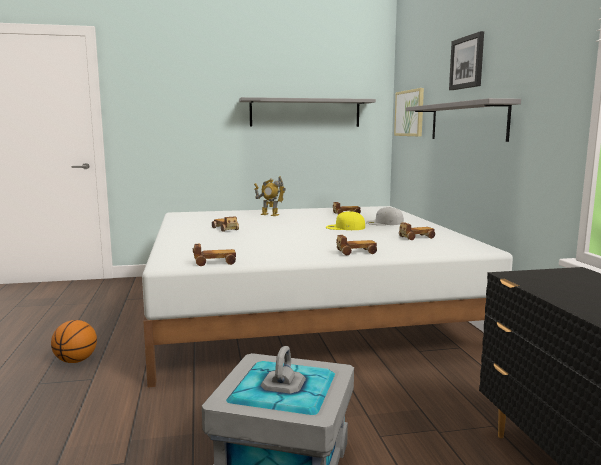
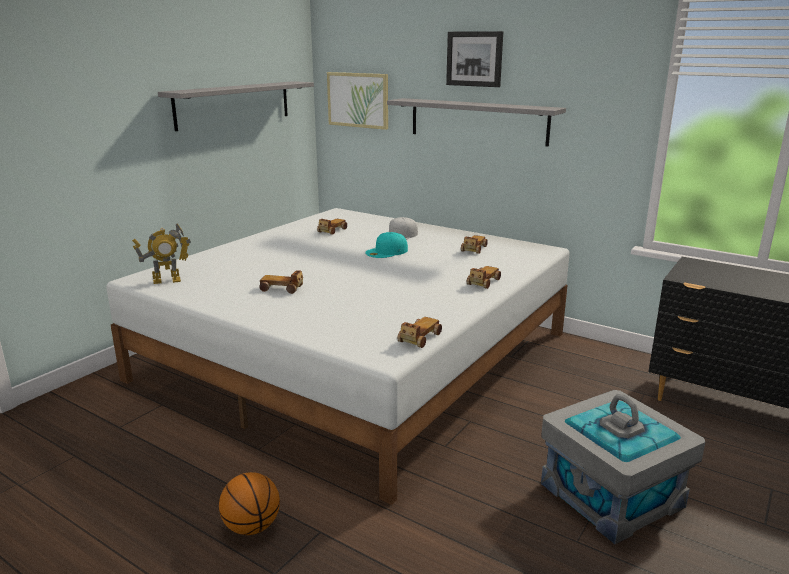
camera: 45 degrees left, 10 degrees up
toy robot [254,176,286,216] -> toy robot moved to [132,223,191,284]
yellow cap [326,211,365,230] -> turquoise cap [365,232,408,258]

